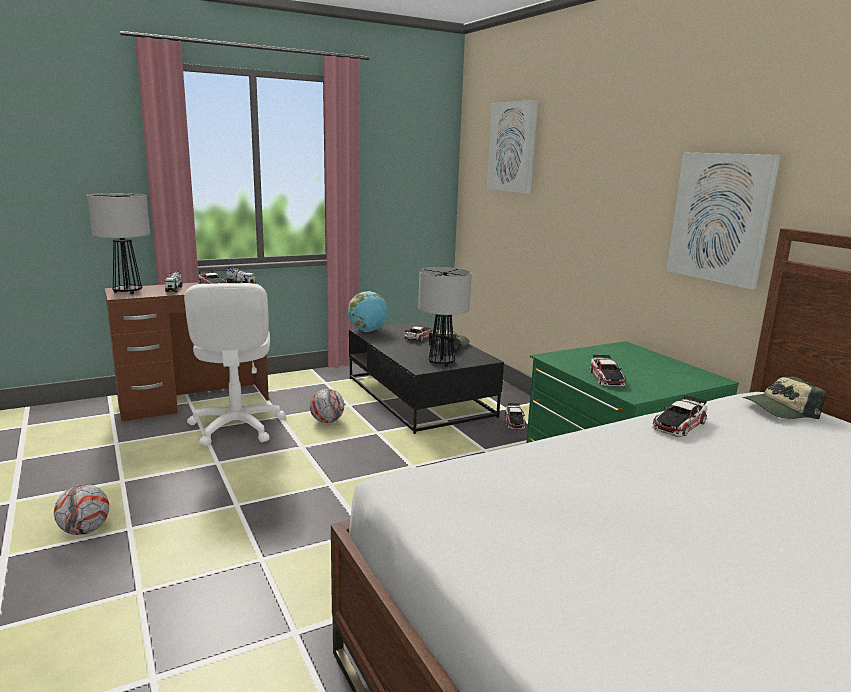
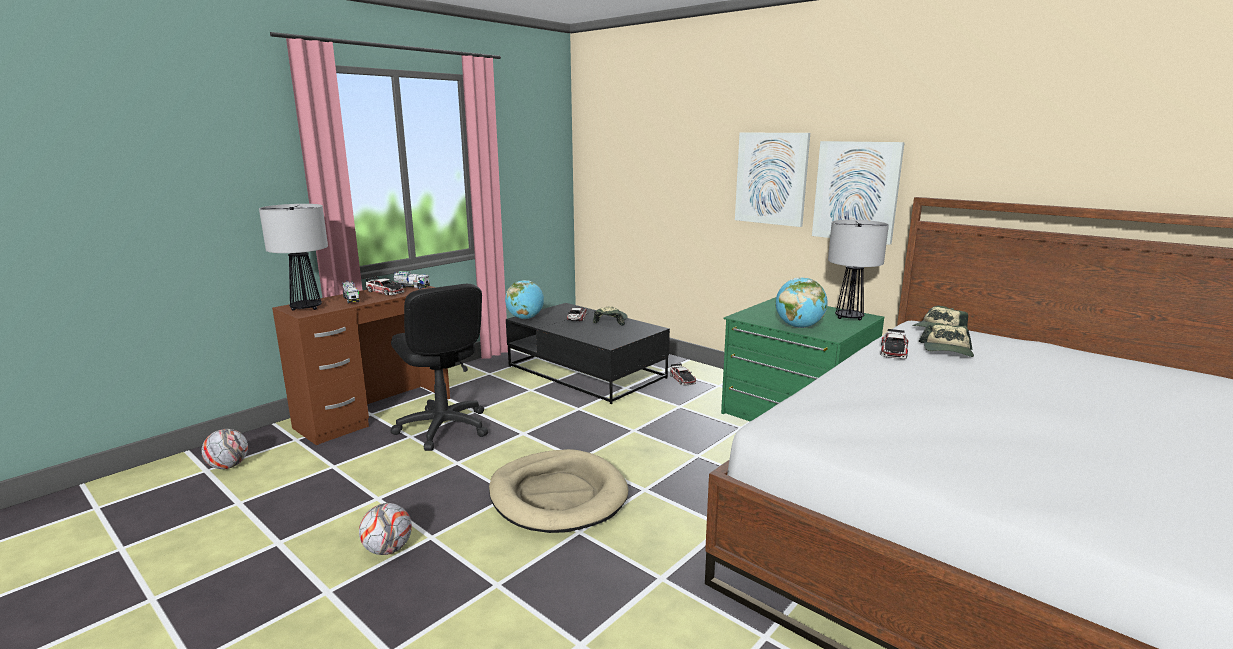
camera: 20 degrees left, 0 degrees up
white office chair [184,283,286,446] -> black office chair [391,284,488,451]
football [310,389,344,423] -> football moved to [201,429,248,469]
table lamp [418,267,472,367] -> table lamp moved to [828,220,889,320]
picture [487,100,538,194] -> picture moved to [735,133,810,227]
toy car [589,355,626,387] -> globe [775,277,828,328]
none -> beige dog bed [489,449,629,533]
none -> cap [918,323,974,357]

